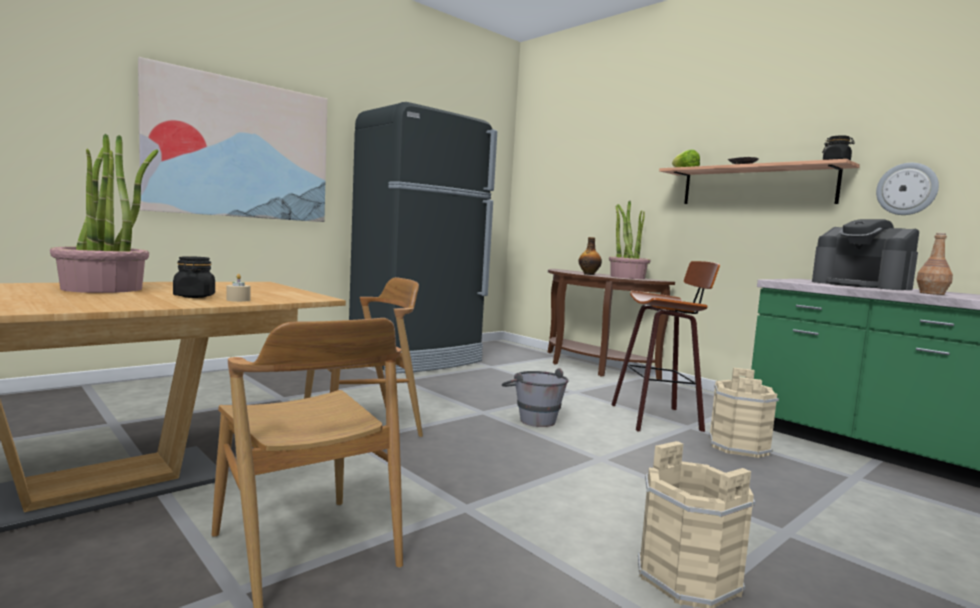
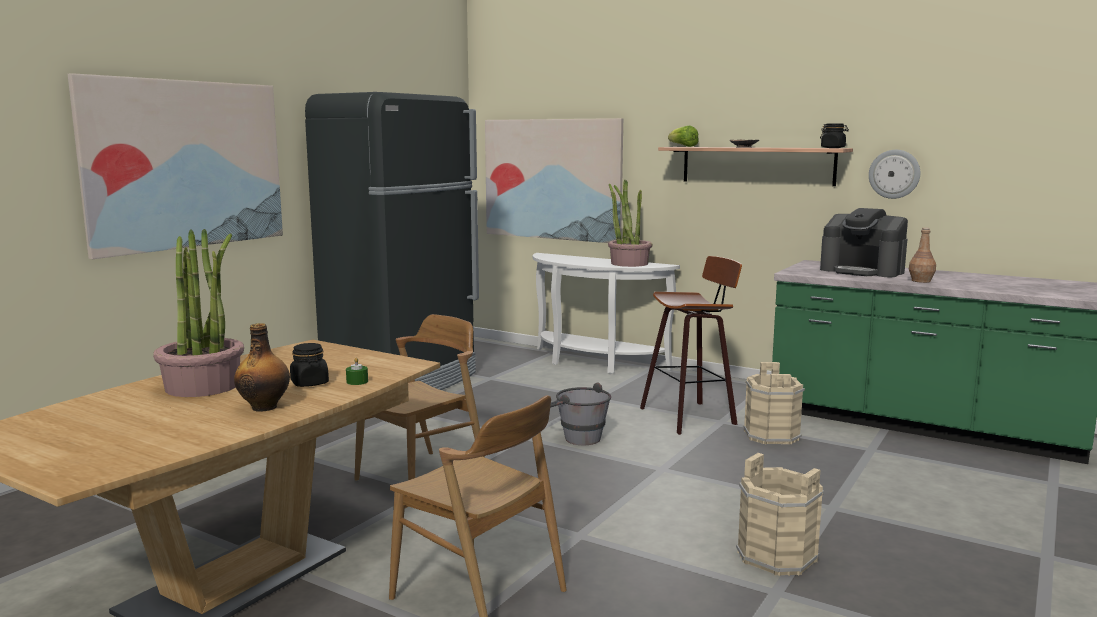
camera: 15 degrees left, 5 degrees up
beige candle [226,274,251,302] -> green candle [346,357,368,385]
brown console table [548,269,675,380] -> white console table [533,253,680,374]
bottle [579,237,602,275] -> bottle moved to [234,323,290,412]
none -> picture [485,118,623,243]

